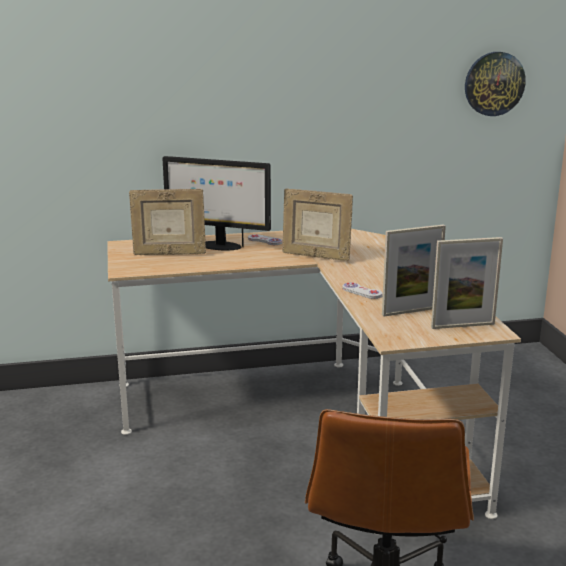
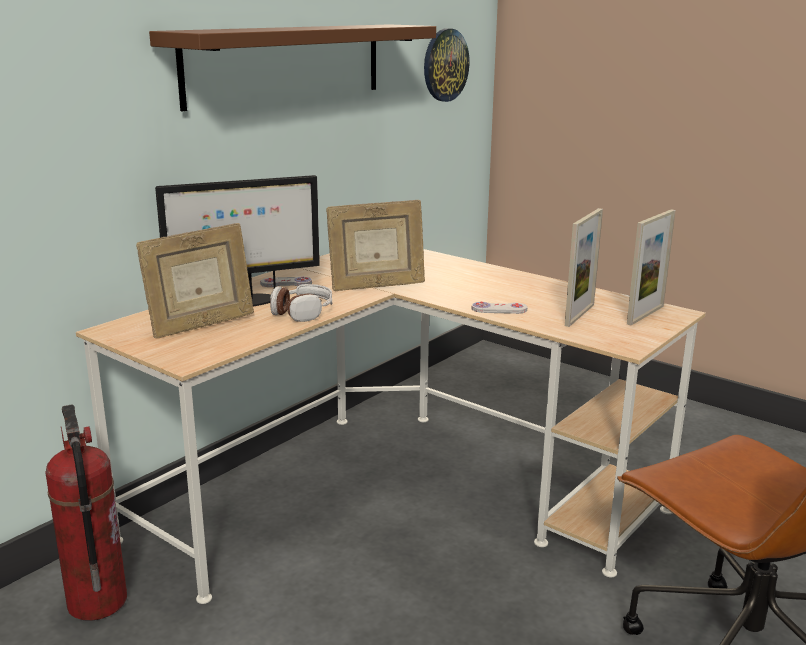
camera: 40 degrees left, 0 degrees up
none -> fire extinguisher [45,404,127,621]
none -> brown shelf [149,24,436,111]
none -> headphones [270,284,332,322]

